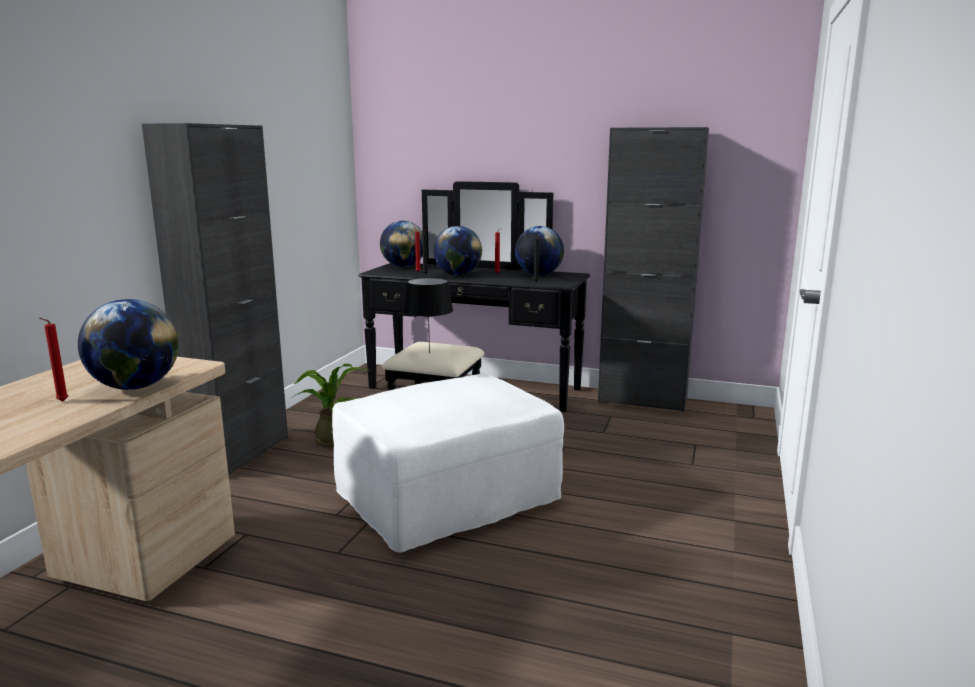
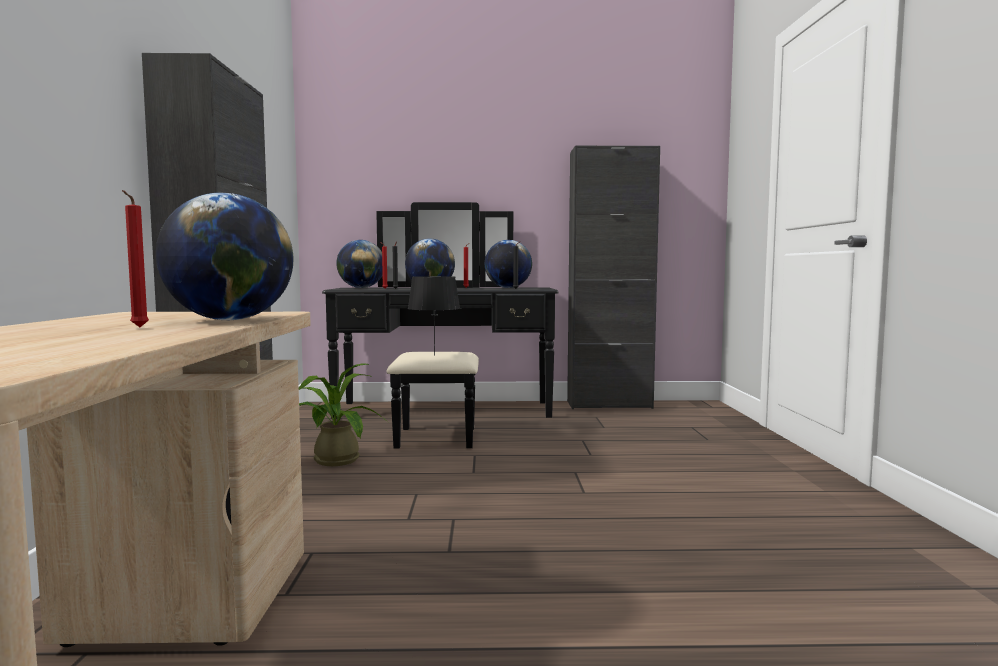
camera: 20 degrees left, 10 degrees down
white ottoman [332,373,564,553] -> none

